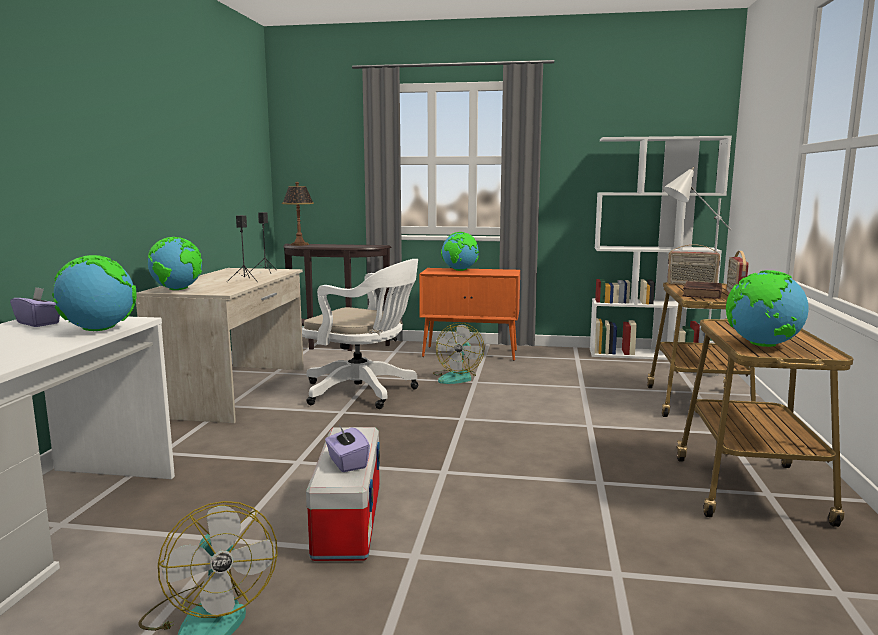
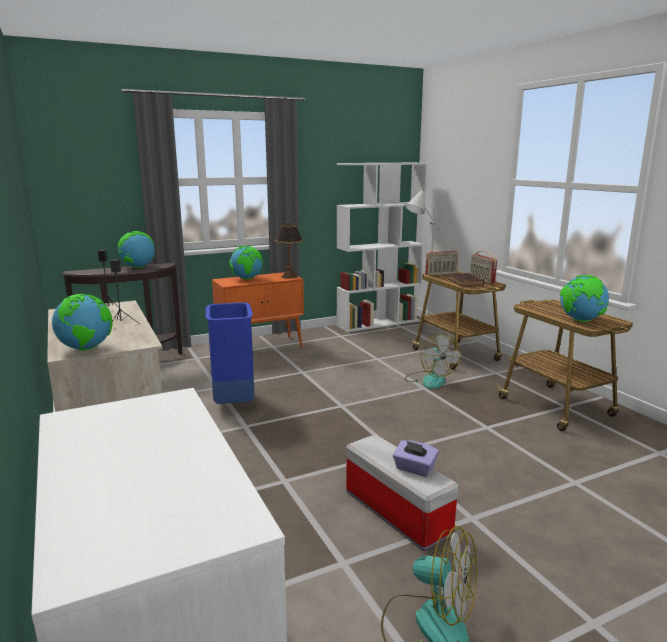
camera: 35 degrees left, 5 degrees up
purple tissue box [10,287,60,327] -> none
globe [52,255,137,331] -> globe moved to [117,231,155,268]
table lamp [282,182,314,246] -> table lamp moved to [275,222,303,279]
white office chair [302,259,418,409] -> blue trash can [206,302,254,404]
fan [433,323,485,384] -> fan moved to [404,334,460,389]

